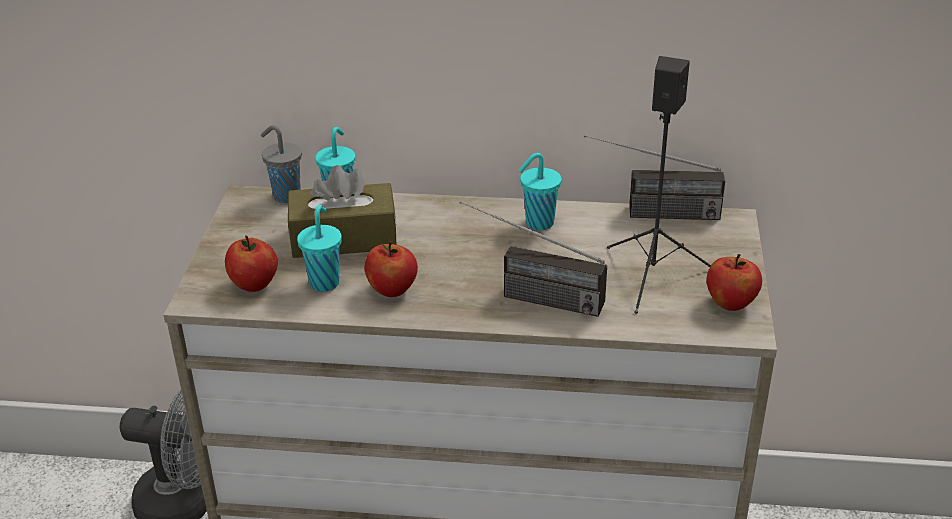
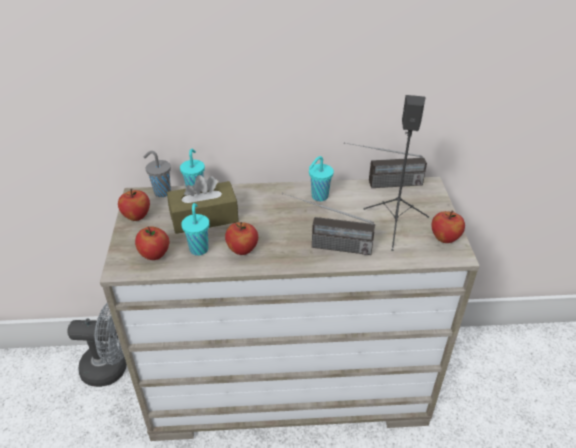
camera: 10 degrees left, 5 degrees up
none -> apple [118,189,150,221]

